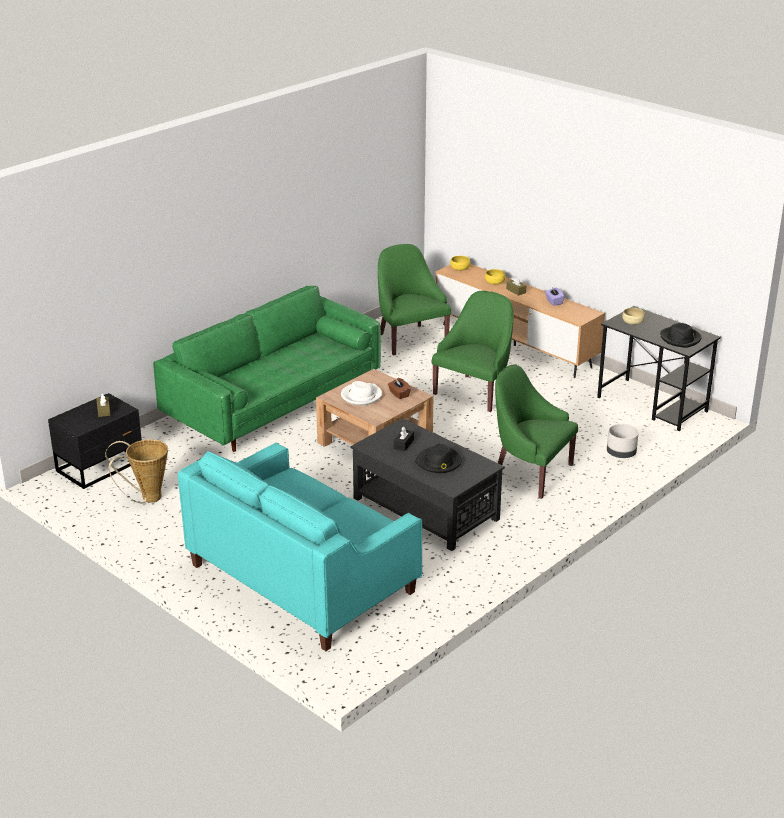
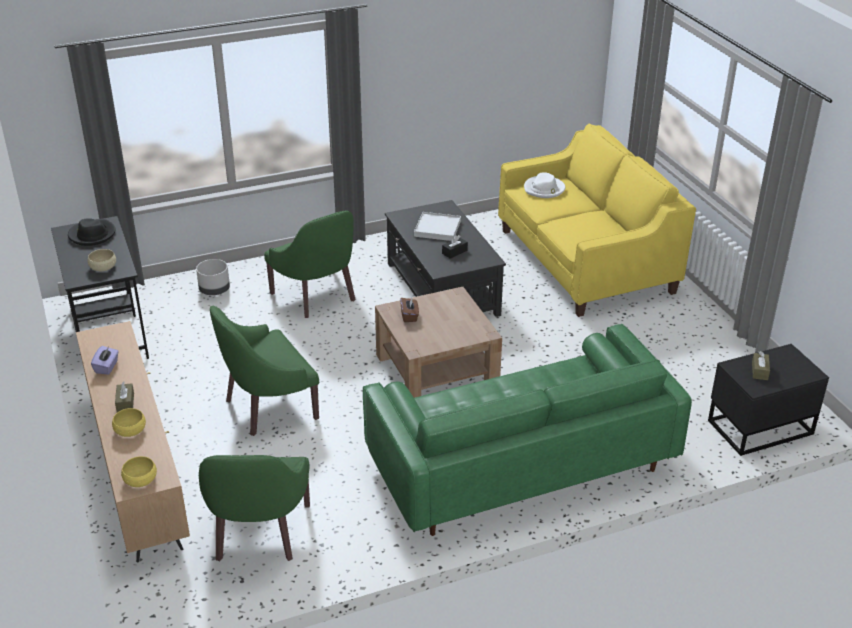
camera: 155 degrees left, 5 degrees up
basket [105,439,168,503] -> none
turquoise sofa [178,443,422,651] -> yellow sofa [498,124,696,317]
white hat [341,381,382,405] -> white hat moved to [524,172,565,198]
black hat [415,444,462,473] -> white tray [414,212,461,241]

